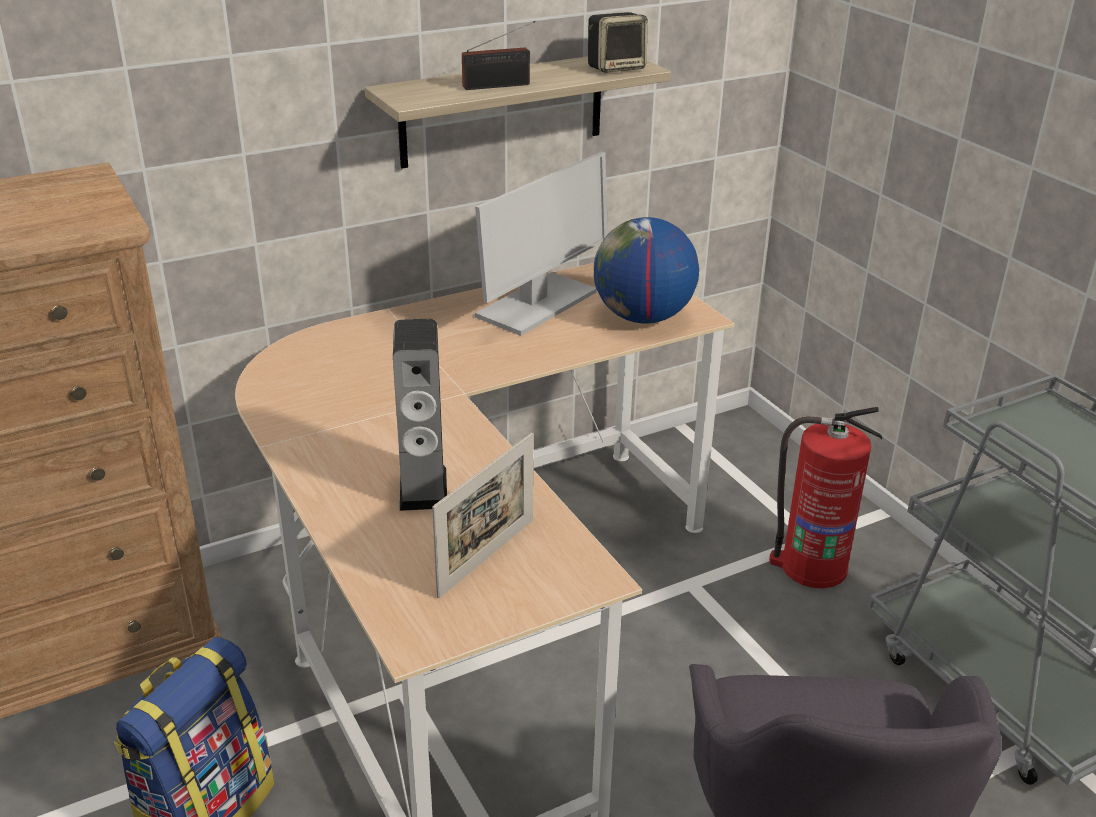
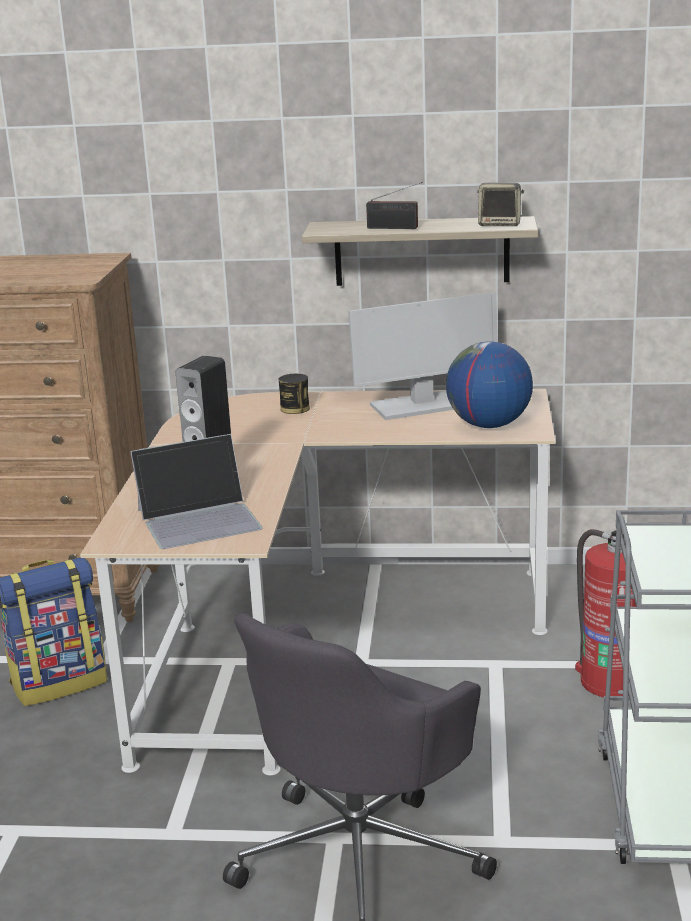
camera: 35 degrees right, 10 degrees down
picture frame [432,433,534,599] -> laptop [130,434,263,549]
none -> can [279,374,310,414]

